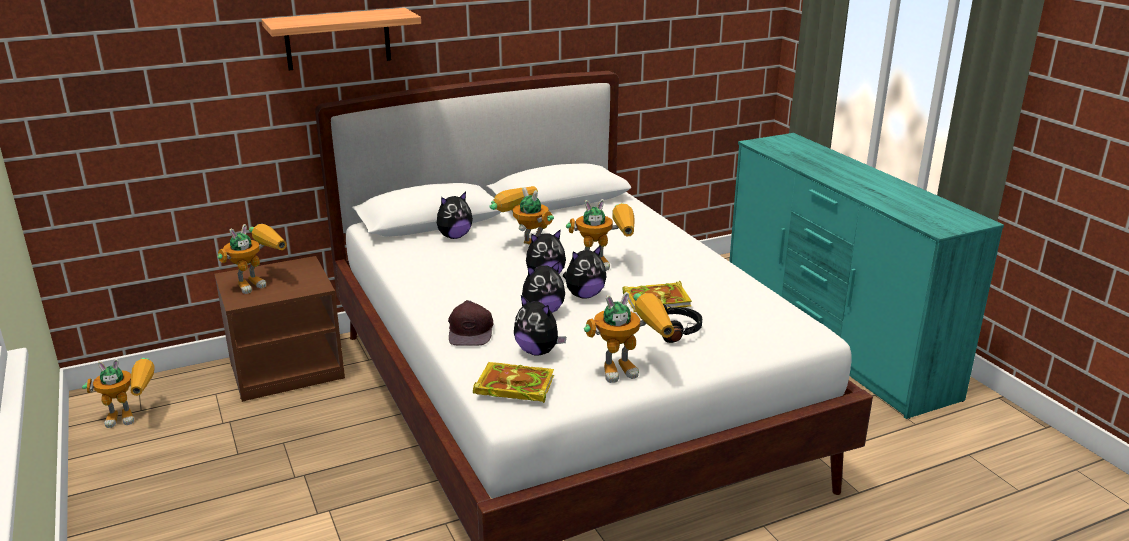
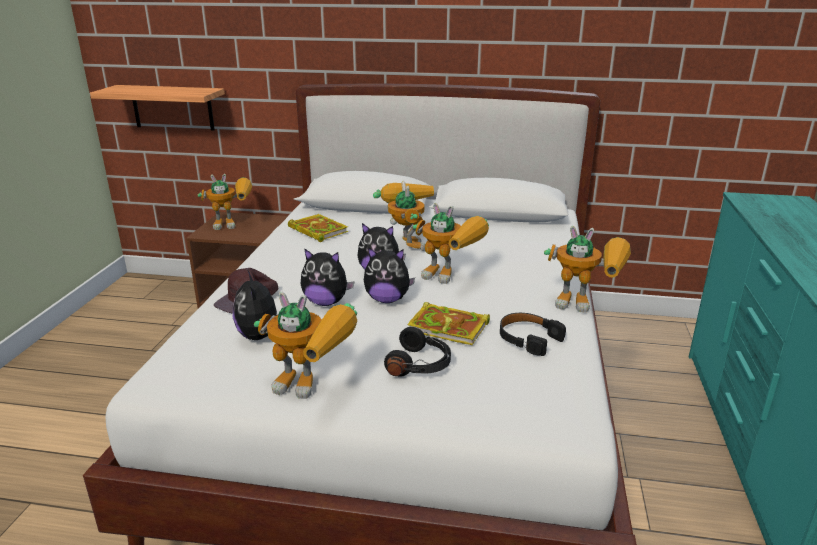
camera: 35 degrees right, 0 degrees up
toy robot [82,358,155,428] -> toy robot moved to [544,226,631,313]
shelf [262,8,421,70] -> shelf moved to [90,85,225,130]
plush toy [437,191,473,239] -> none
book [473,362,554,403] -> book moved to [288,214,348,242]
none -> black headphones [500,313,566,356]

